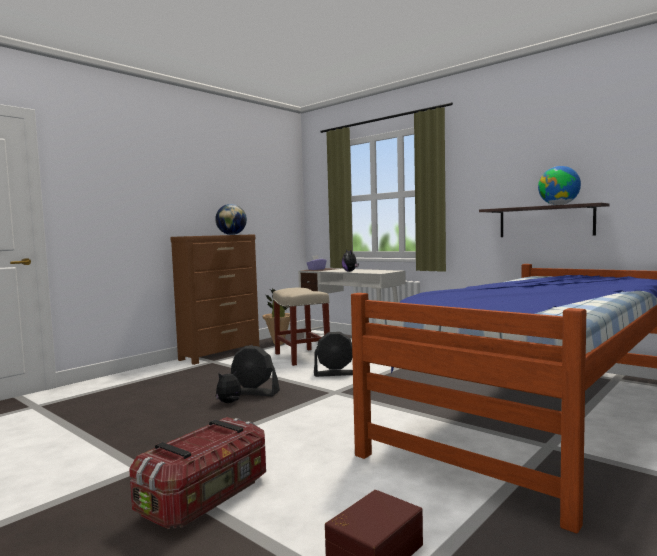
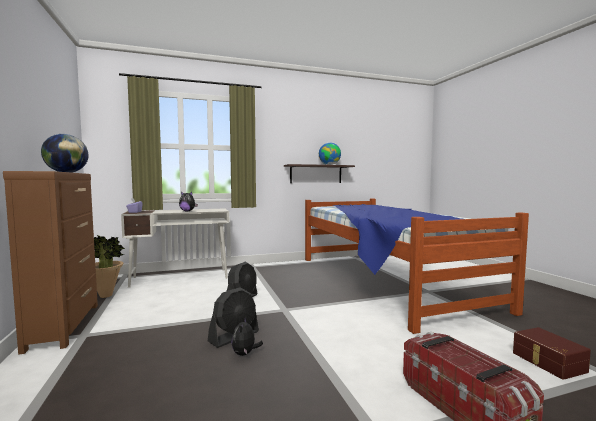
camera: 60 degrees left, 0 degrees up
beige stool [273,288,330,366] -> none

